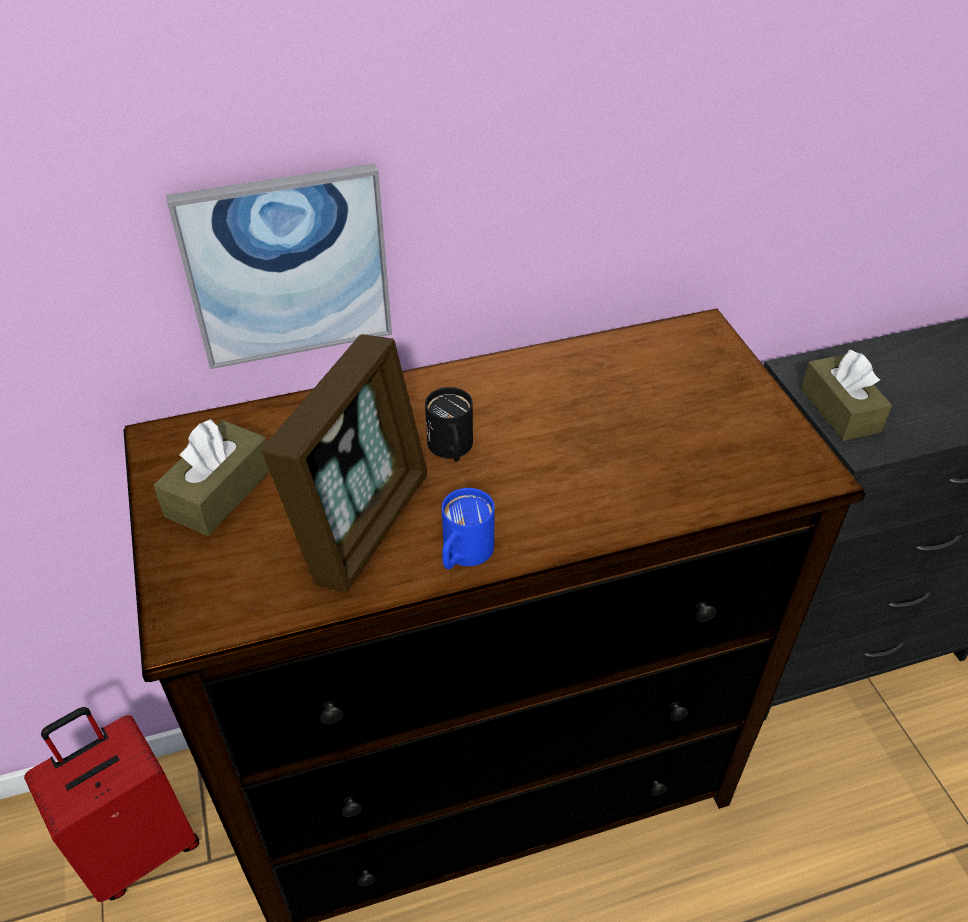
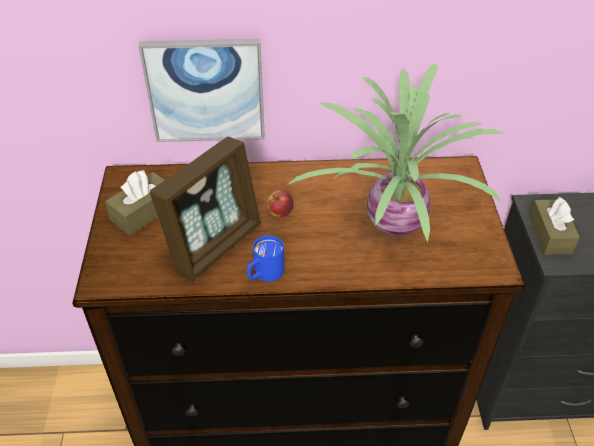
camera: 15 degrees right, 0 degrees up
red suitcase [24,707,199,902] -> none
black mug [425,387,473,461] -> apple [267,190,294,217]
none -> potted plant [289,63,505,242]

